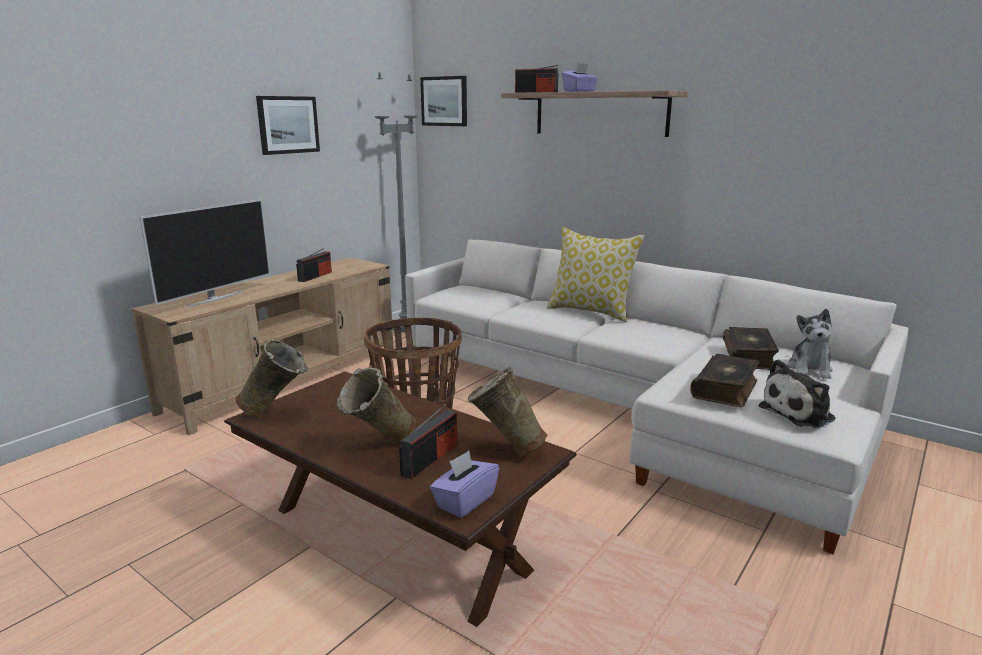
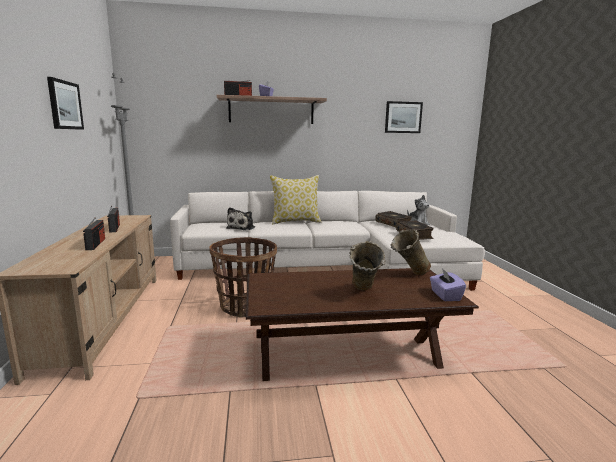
camera: 45 degrees left, 5 degrees down
television [140,199,270,307] -> none
beige vase [236,339,308,417] -> none
radio [399,404,457,480] -> radio moved to [83,217,105,250]
picture [420,76,467,126] -> picture moved to [385,101,423,133]
plush toy [758,359,836,428] -> plush toy moved to [226,207,255,230]

